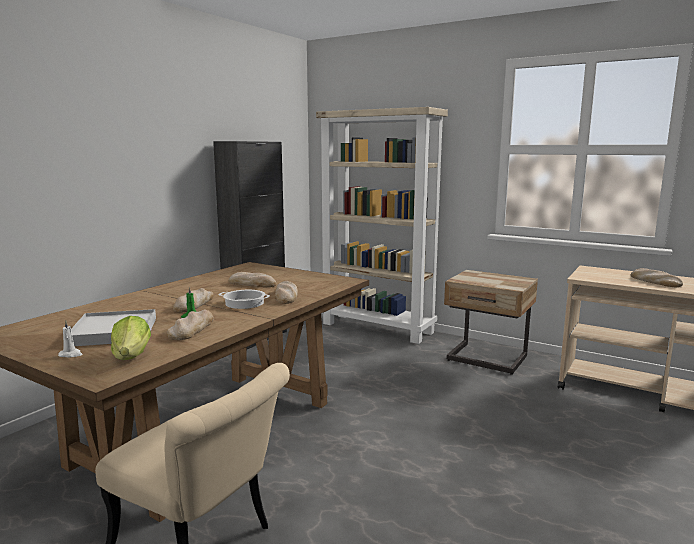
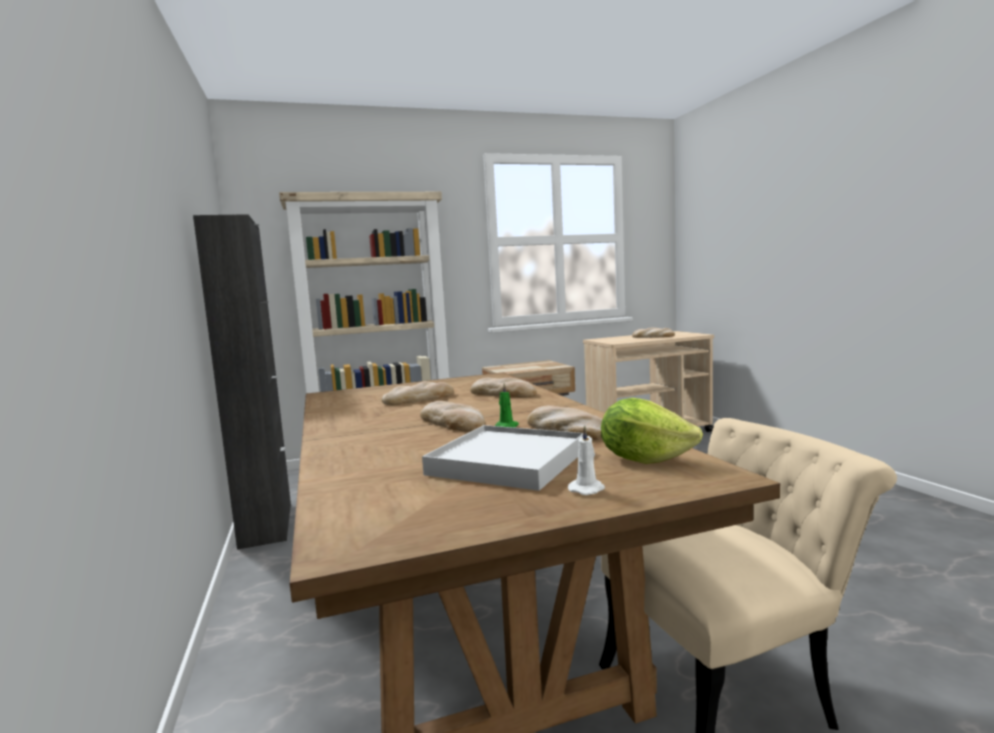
camera: 50 degrees left, 5 degrees down
cooking pot [219,290,270,309] -> none

